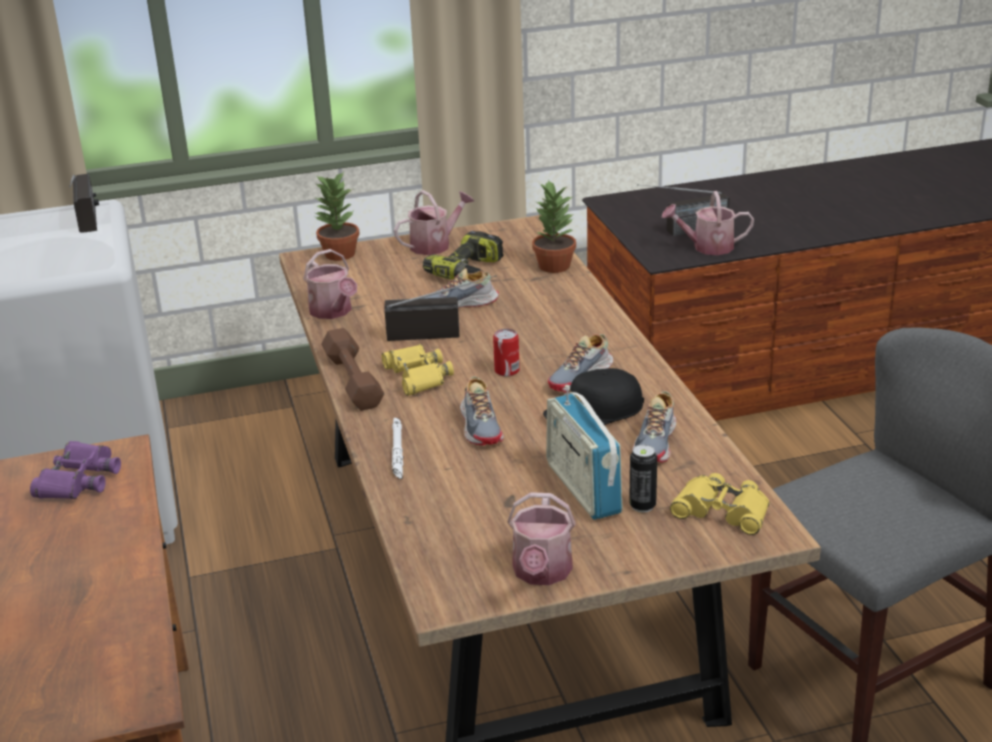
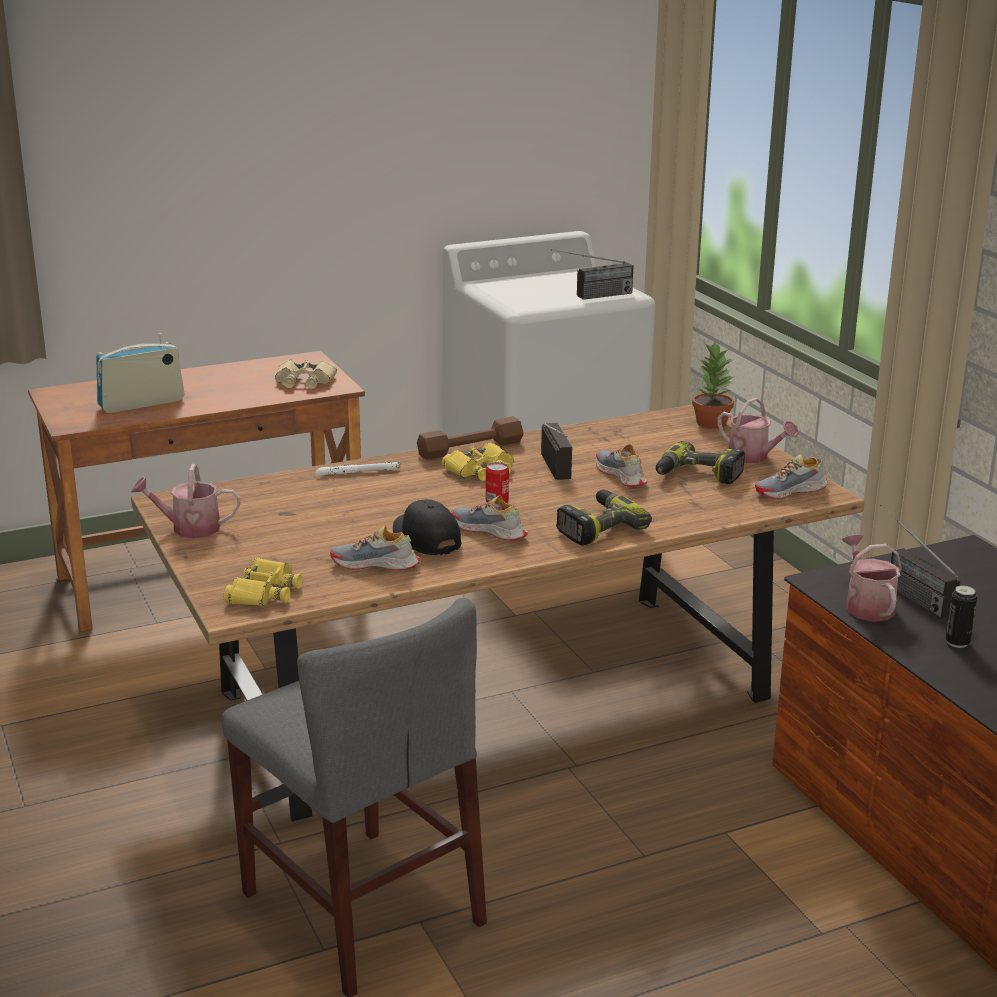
camera: 80 degrees right, 5 degrees down
purple binoculars [30,441,121,499] -> beige binoculars [275,360,337,389]
watering can [303,249,357,319] -> none
shoe [460,376,504,445] -> shoe moved to [755,454,828,499]
potted plant [532,180,576,273] -> none
radio [546,385,623,520] -> radio moved to [96,333,185,413]
can [629,444,657,512] -> can moved to [945,585,977,648]
none -> power drill [556,489,652,545]

